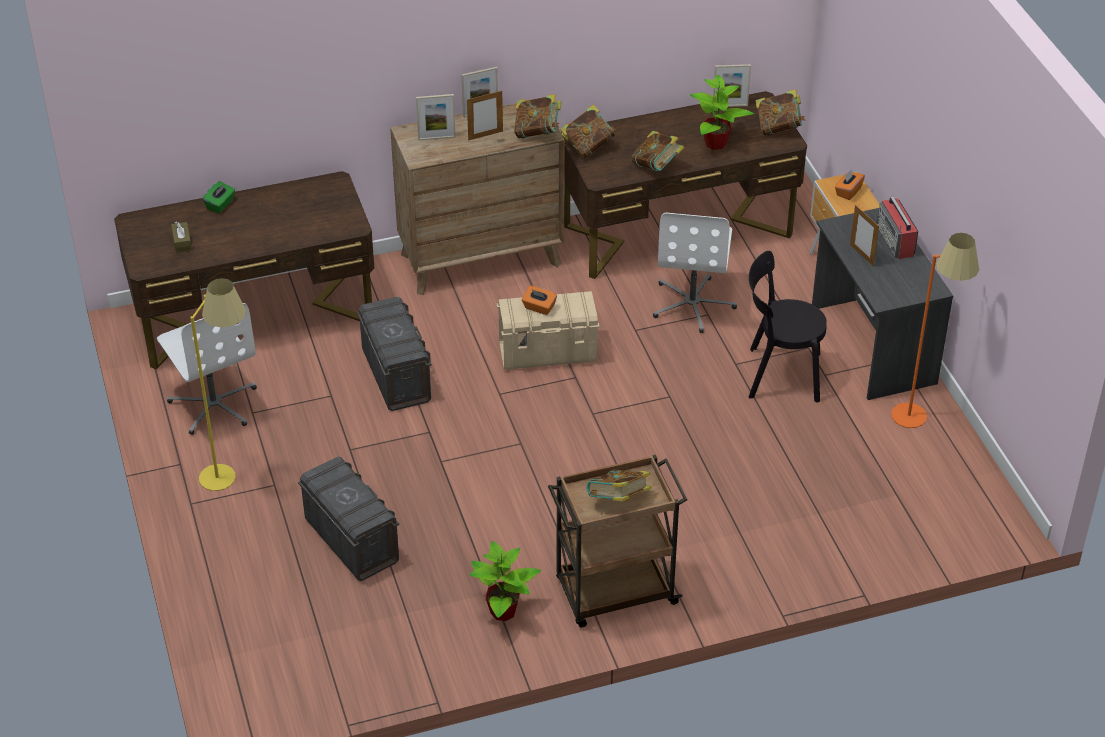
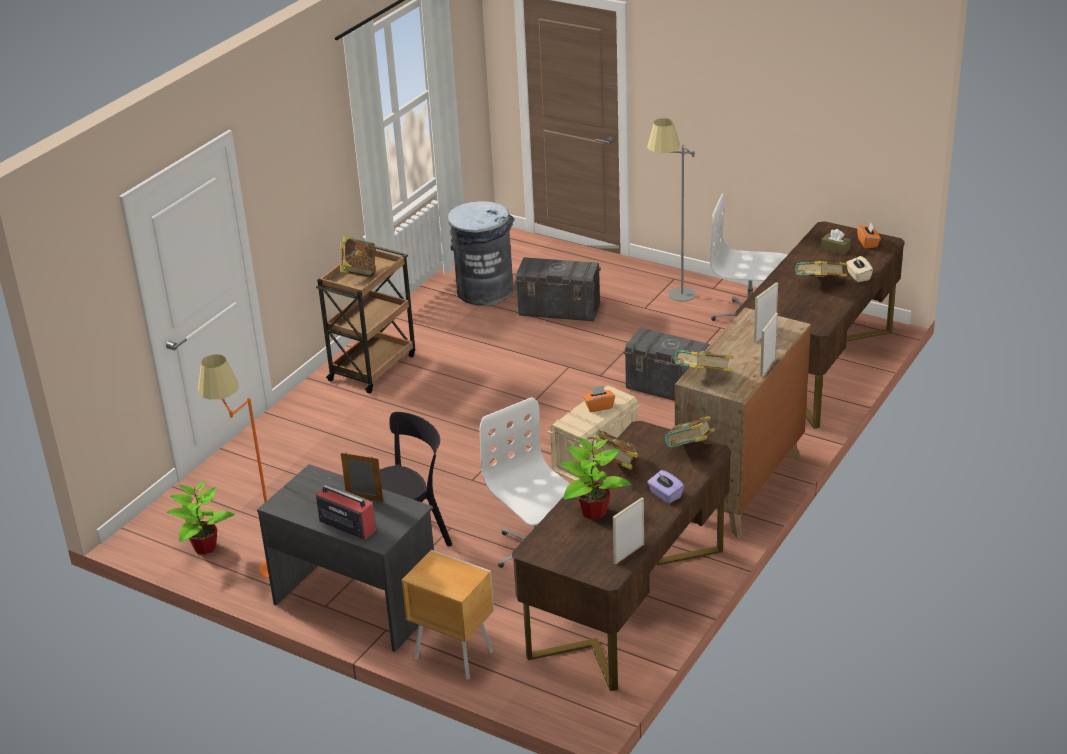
camera: 140 degrees right, 10 degrees down
yellow floor lamp [190,278,246,491] -> grey floor lamp [647,118,696,302]
green tissue box [203,181,235,213] -> beige tissue box [846,256,873,282]
picture frame [467,90,503,141] -> none
potted plant [469,541,541,621] -> potted plant moved to [167,480,235,555]
book [756,89,805,136] -> book moved to [795,261,847,278]
orange tissue box [835,169,865,200] -> orange tissue box moved to [857,223,881,249]
none -> grey trash can [448,201,515,306]
none -> purple tissue box [647,470,684,504]

